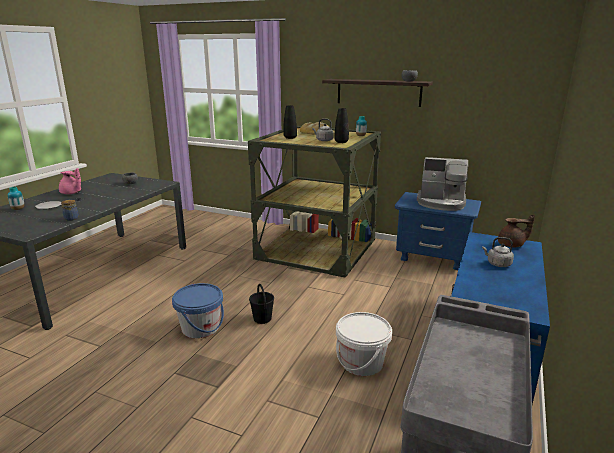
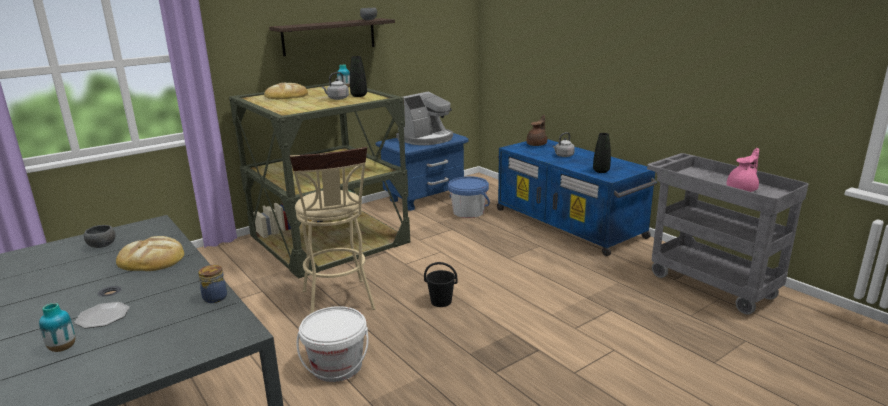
camera: 60 degrees left, 0 degrees up
pink teapot [59,168,81,194] -> pink teapot moved to [727,148,759,192]
blue bucket [172,283,224,338] -> blue bucket moved to [448,176,490,218]
black vase [283,106,297,139] -> black vase moved to [593,133,611,173]
white bucket [336,312,392,376] -> white bucket moved to [297,306,368,382]
none -> bread [116,236,184,271]
none -> beige stool [290,147,376,314]

